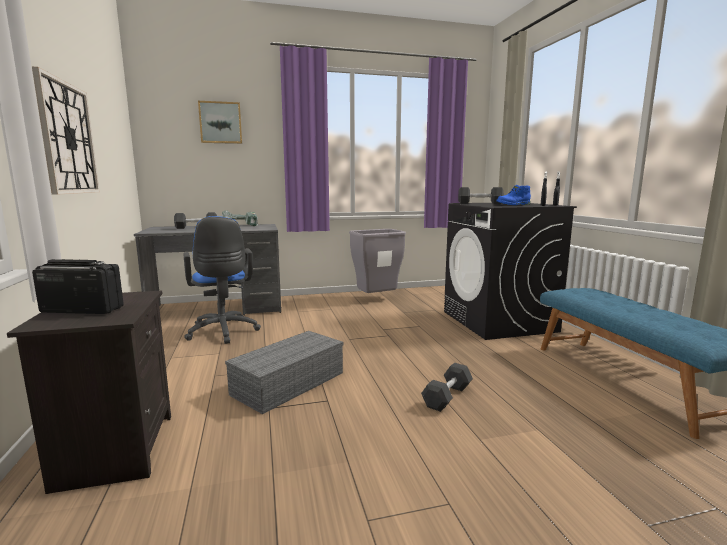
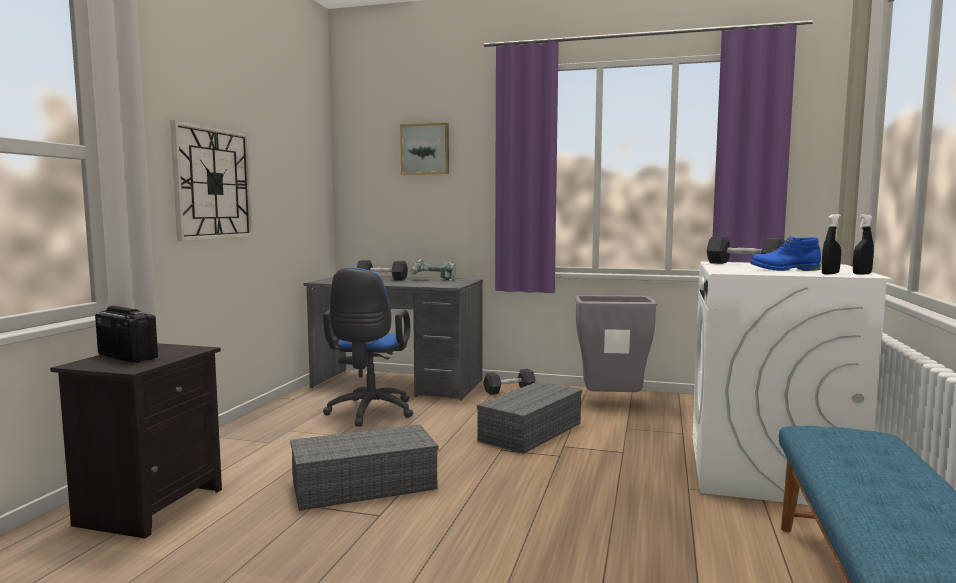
camera: 30 degrees right, 5 degrees down
black dumbbell [421,363,473,412] -> black dumbbell moved to [483,369,536,395]
black washing machine [444,203,577,340] -> white washing machine [692,262,893,505]
none -> grey storage box [477,381,582,454]

